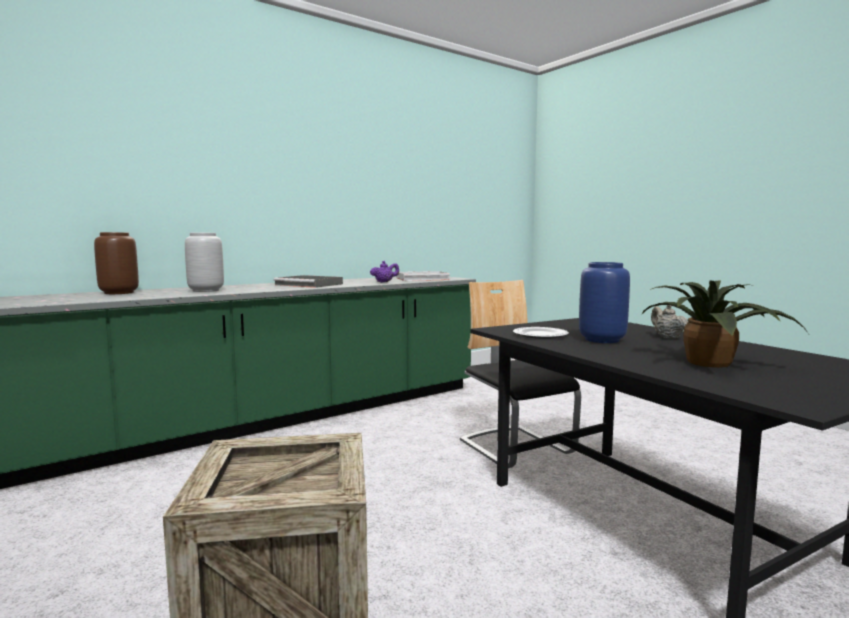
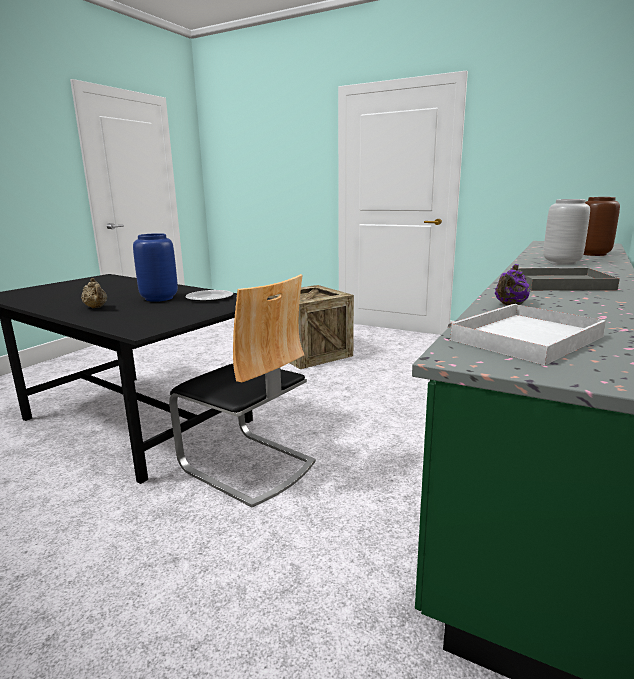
camera: 155 degrees right, 10 degrees up
potted plant [641,280,809,368] -> none

